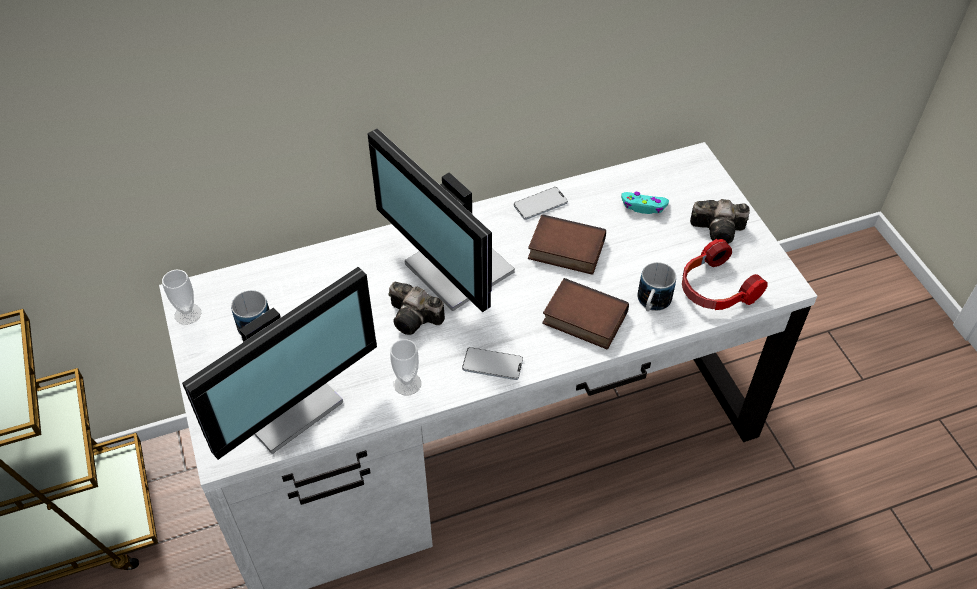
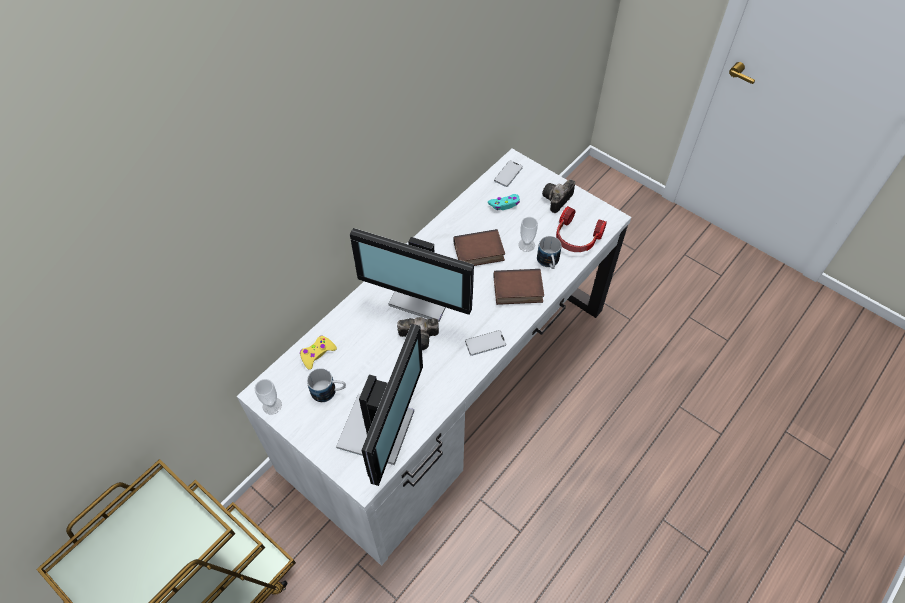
camera: 30 degrees left, 5 degrees up
cup [390,339,421,395] -> cup moved to [518,217,538,252]
phone [514,187,568,220] -> phone moved to [494,160,523,187]
camera [690,199,750,244] -> camera turned 150 degrees clockwise [542,179,575,213]
none -> yellow game controller [300,336,337,370]

